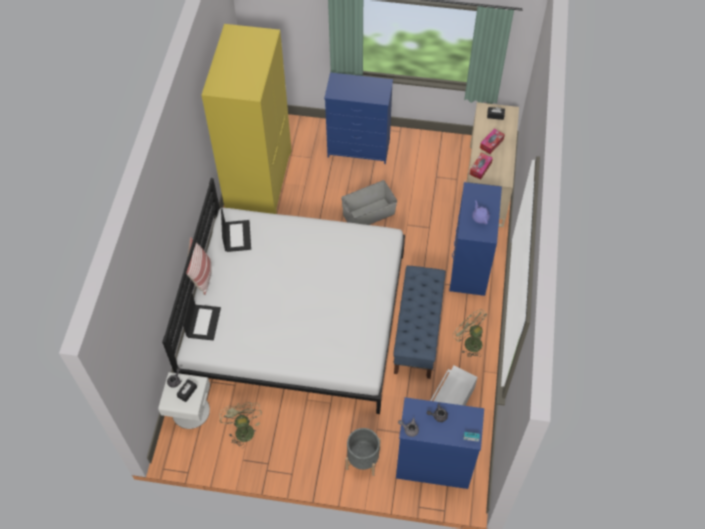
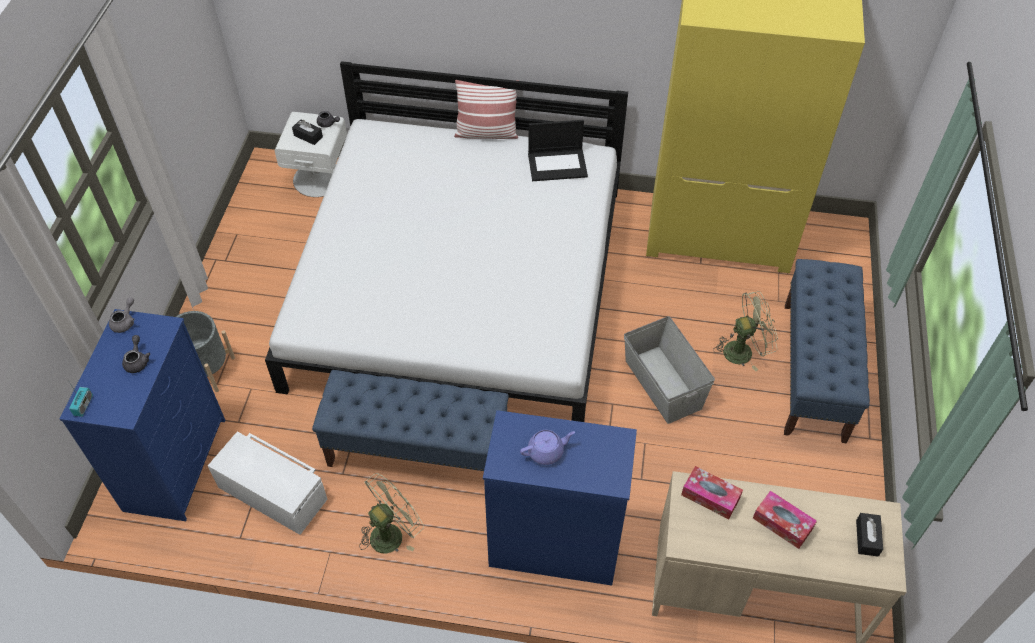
camera: 90 degrees right, 5 degrees down
laptop [183,292,221,340] -> none
green fan [219,402,262,448] -> green fan moved to [713,291,778,371]
blue dresser [324,72,393,164] -> blue bench [784,259,870,443]

